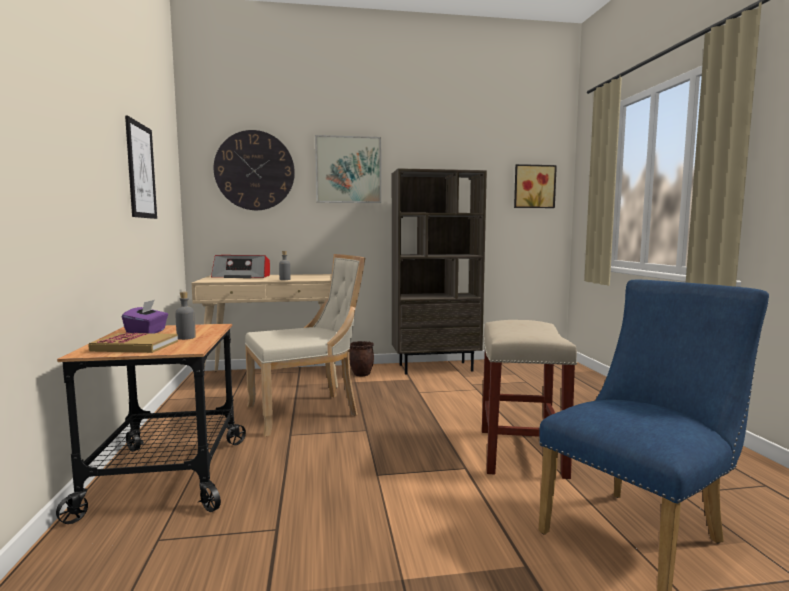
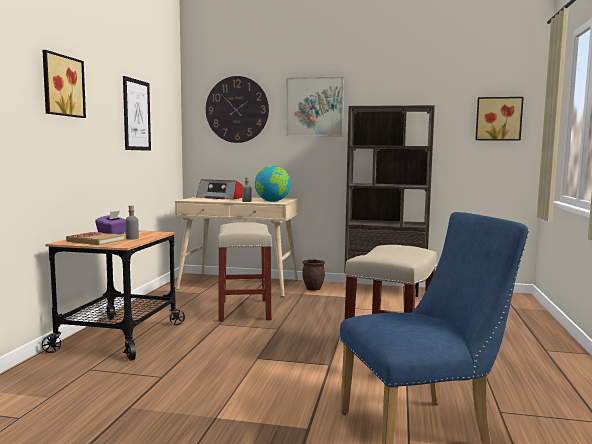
camera: 20 degrees right, 0 degrees up
beige chair [245,254,365,437] -> beige stool [217,222,272,322]
none -> picture [42,50,86,118]
none -> globe [255,166,291,202]

